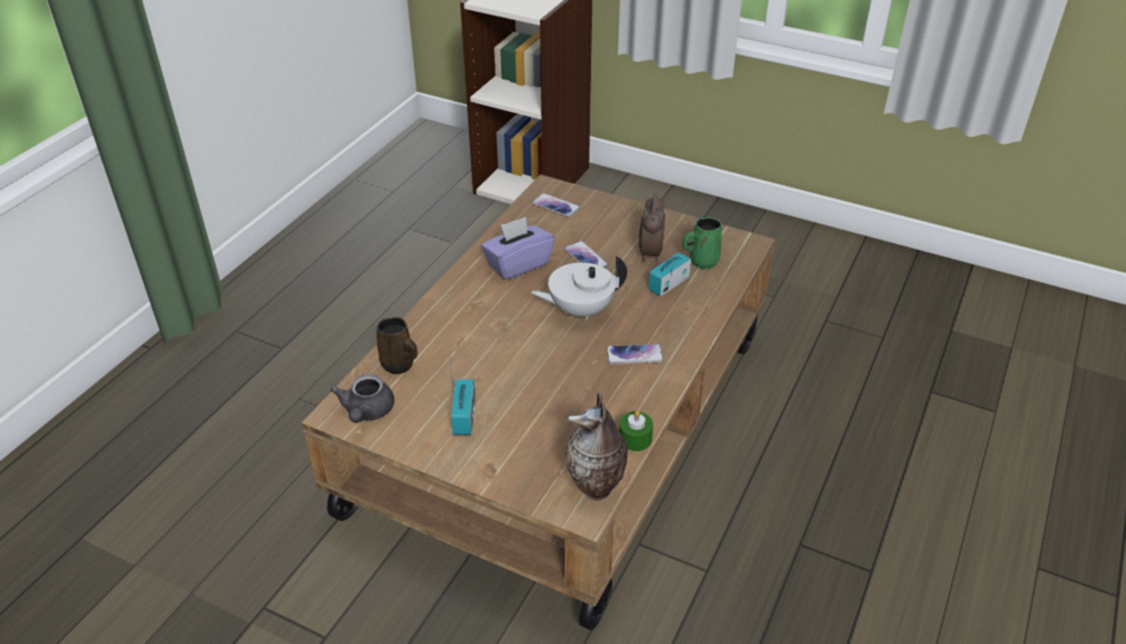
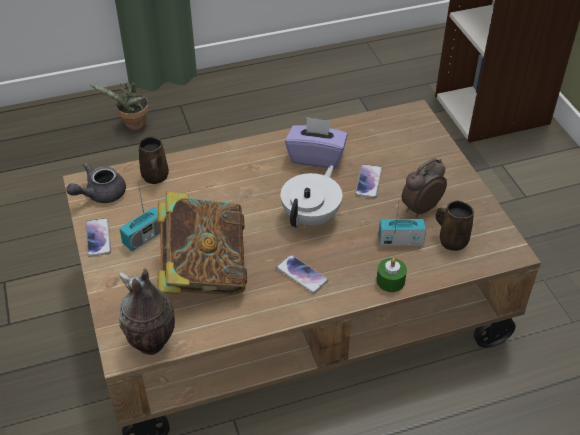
camera: 45 degrees right, 5 degrees up
white teapot [531,256,627,320] -> white teapot turned 90 degrees clockwise [281,165,342,227]
phone [532,193,581,217] -> phone moved to [86,218,111,257]
green candle [619,410,653,451] -> green candle moved to [376,258,407,292]
green mug [682,217,722,269] -> brown mug [436,200,474,251]
none -> potted plant [89,82,149,130]
none -> book [157,192,247,295]

